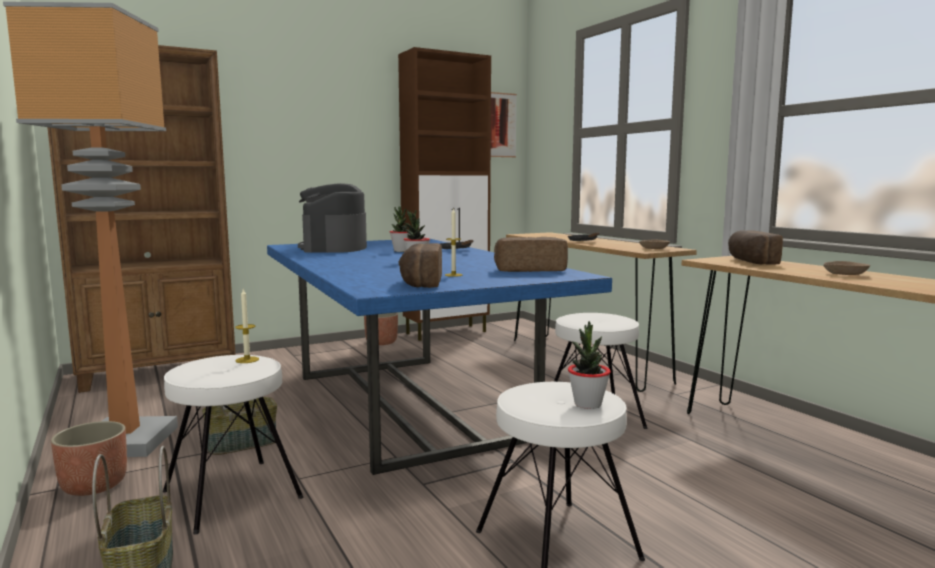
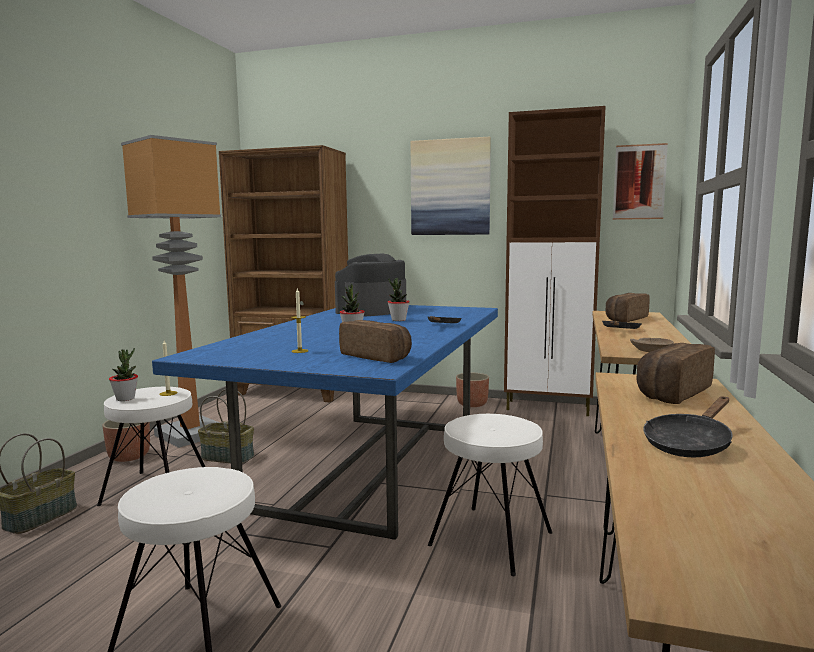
camera: 45 degrees right, 0 degrees up
bread [398,243,442,288] -> bread moved to [605,293,650,322]
potted plant [568,321,611,409] -> potted plant moved to [109,348,138,401]
beige bowl [823,261,870,275] -> black frying pan [643,397,733,457]
none -> picture [411,137,491,235]

